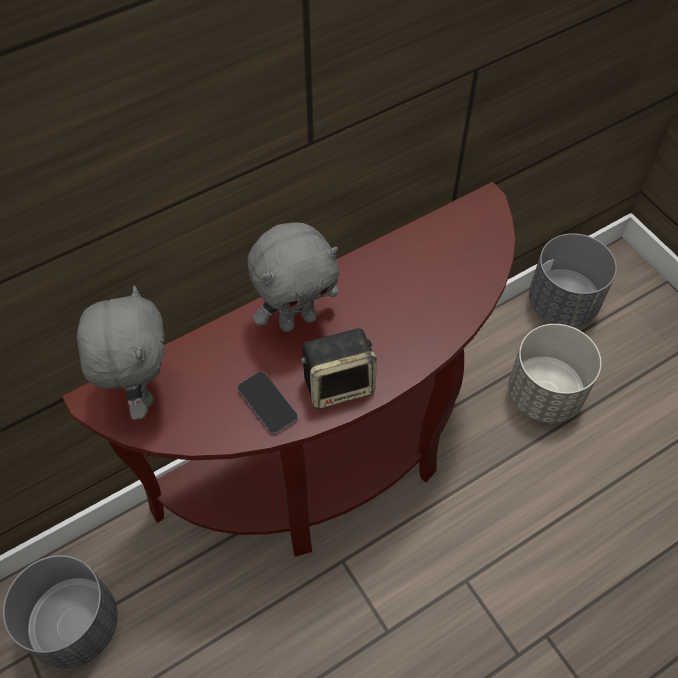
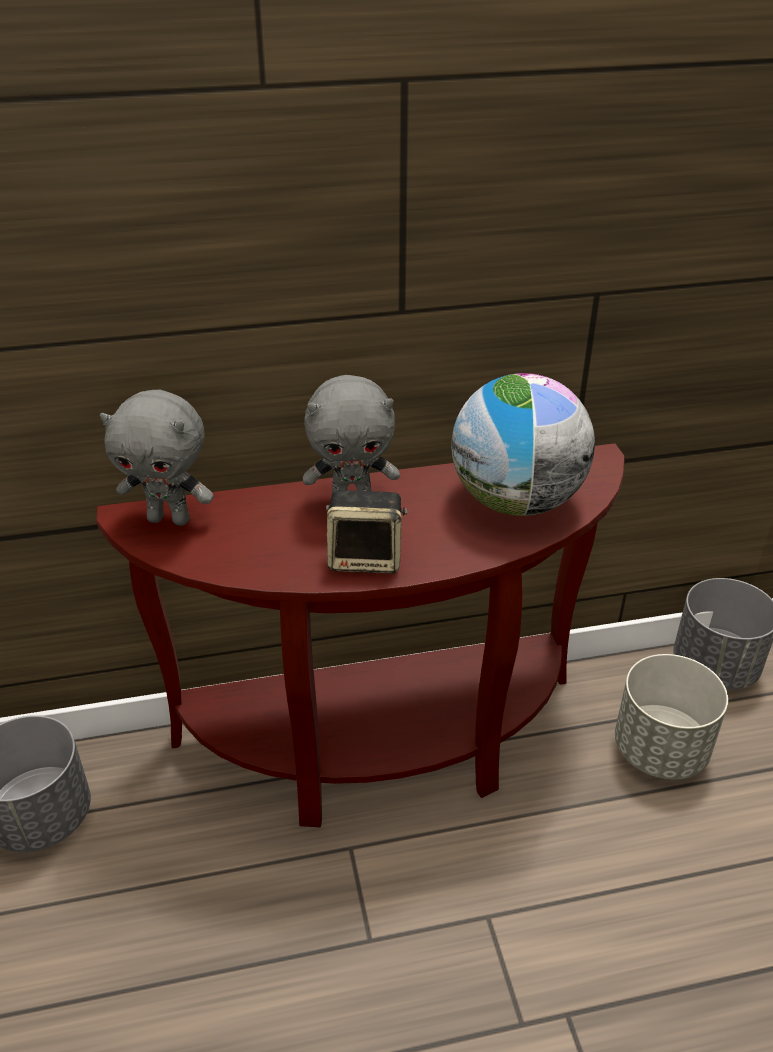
camera: 20 degrees right, 20 degrees down
grey plush toy [77,286,165,420] -> grey plush toy turned 90 degrees clockwise [100,390,214,526]
phone [237,371,298,434] -> none
none -> globe [451,373,595,516]

